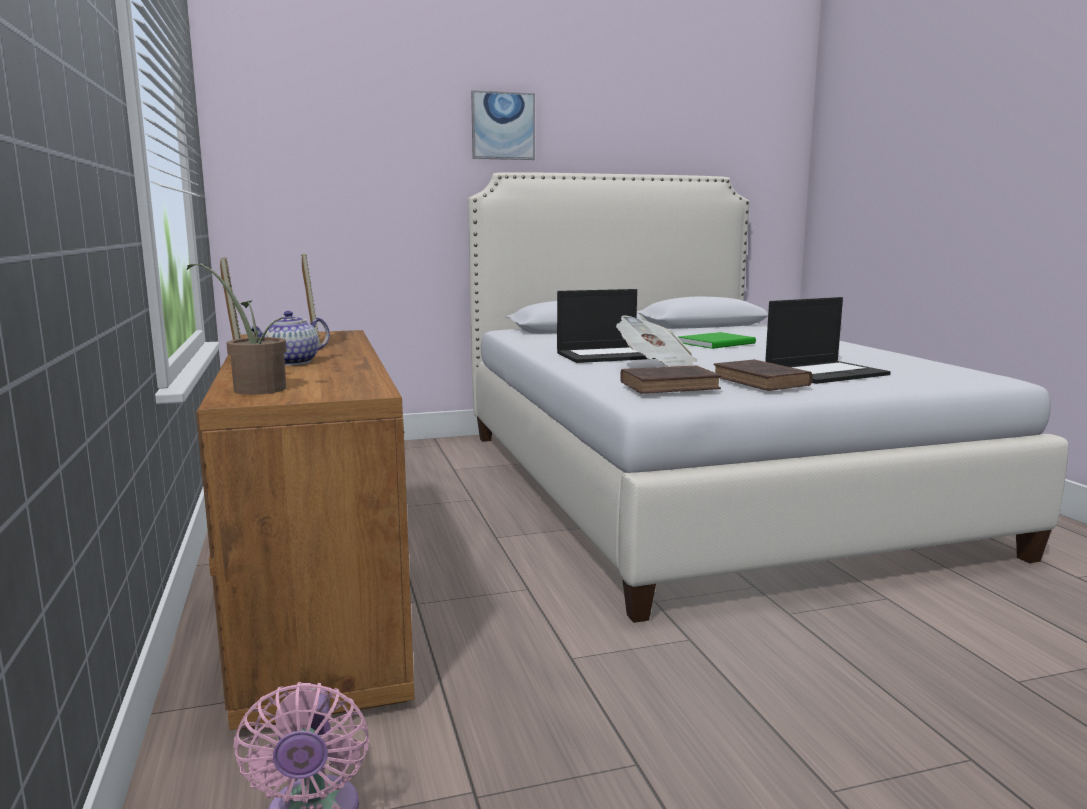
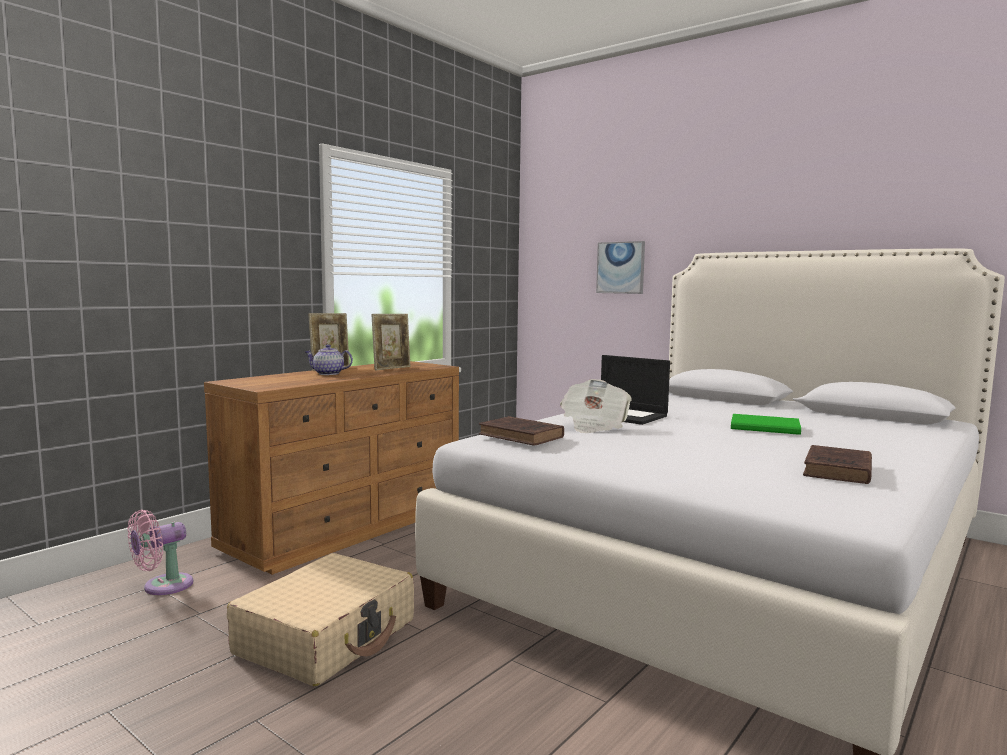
camera: 55 degrees right, 5 degrees down
potted plant [187,263,297,395] -> none
picture [471,90,535,160] -> picture moved to [596,241,645,294]
brown book [713,359,812,391] -> brown book moved to [803,445,872,484]
laptop [765,297,891,384] -> none
none -> beige suitcase [227,553,414,686]

